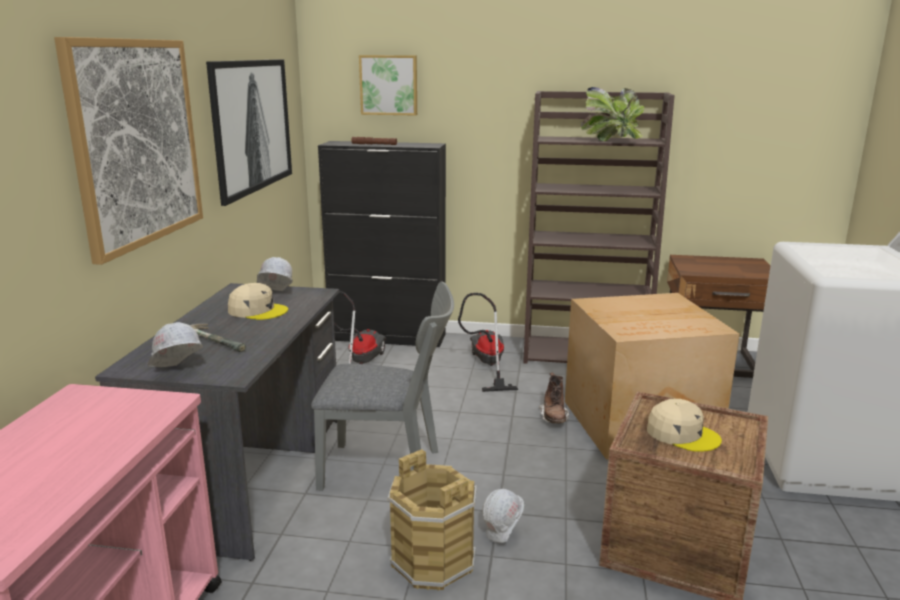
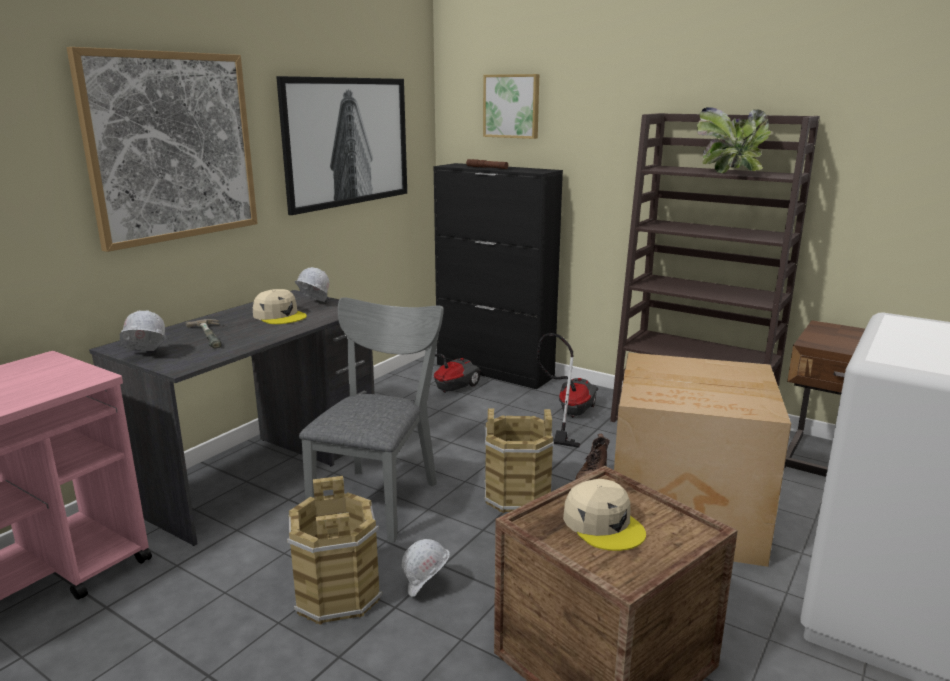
camera: 25 degrees right, 0 degrees up
grey chair [311,282,454,491] -> grey chair turned 105 degrees counterclockwise [299,297,444,543]
none -> brown bucket [484,409,554,513]

